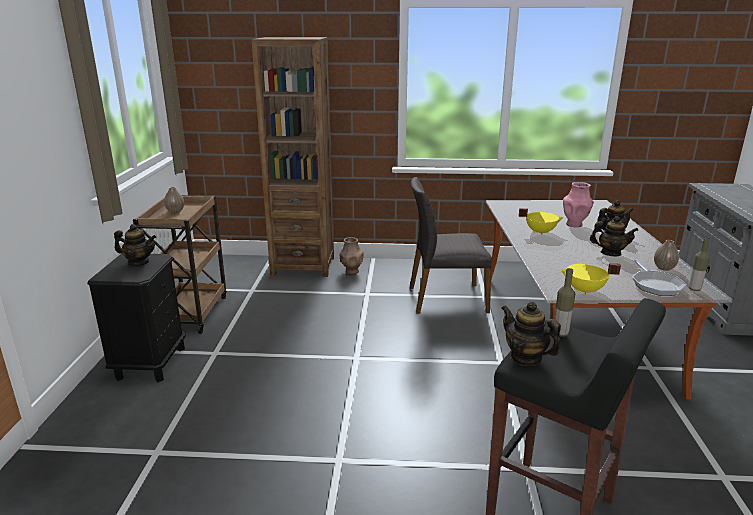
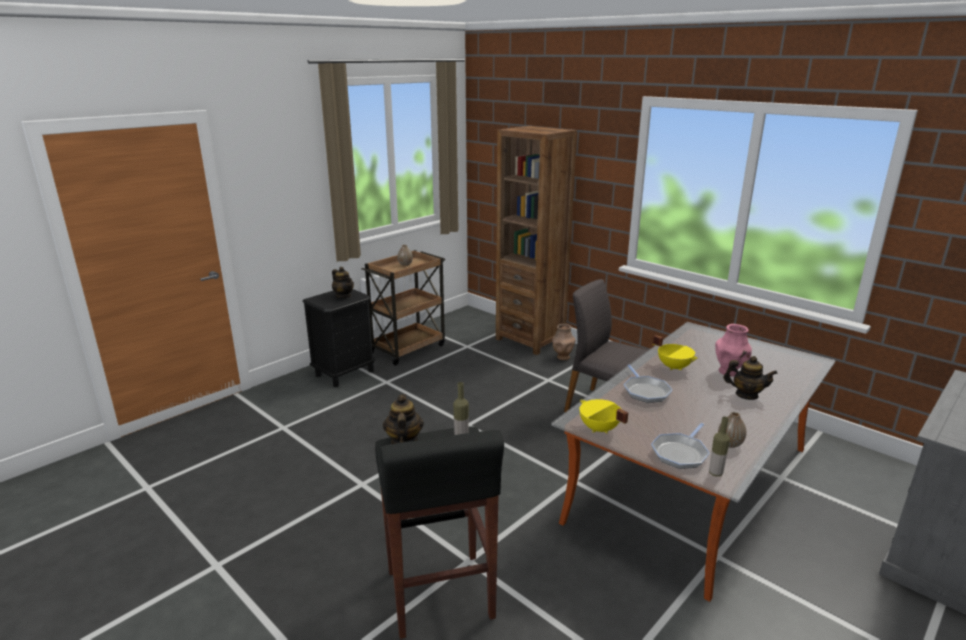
camera: 40 degrees right, 0 degrees up
teapot [590,216,638,256] -> none
none -> frying pan [624,365,673,403]

